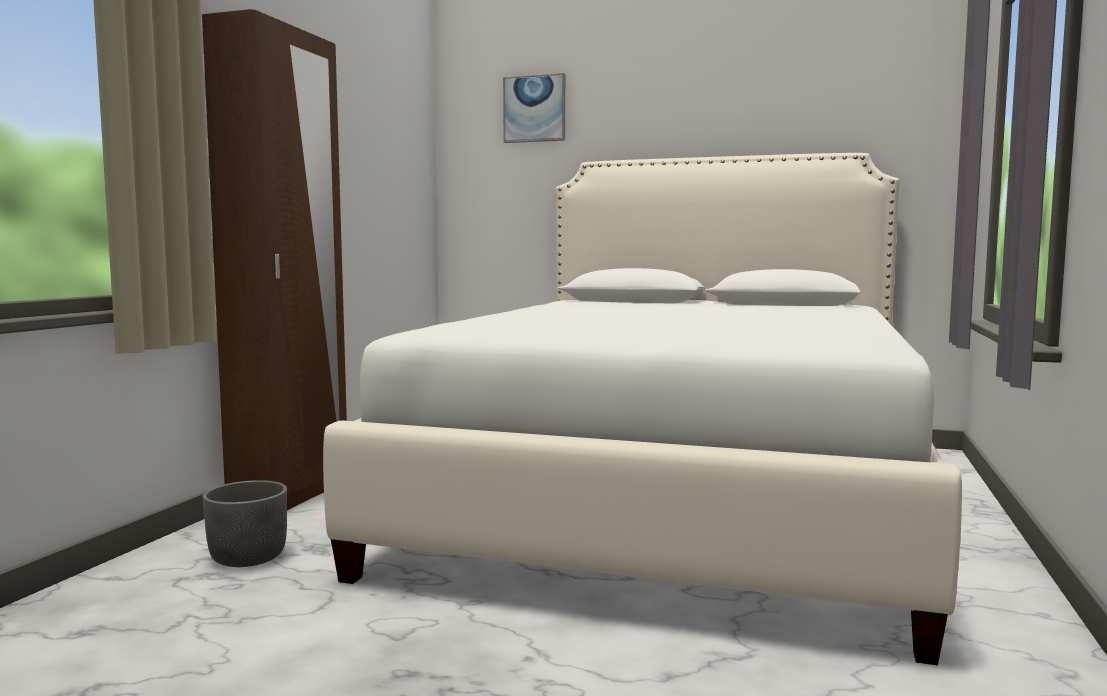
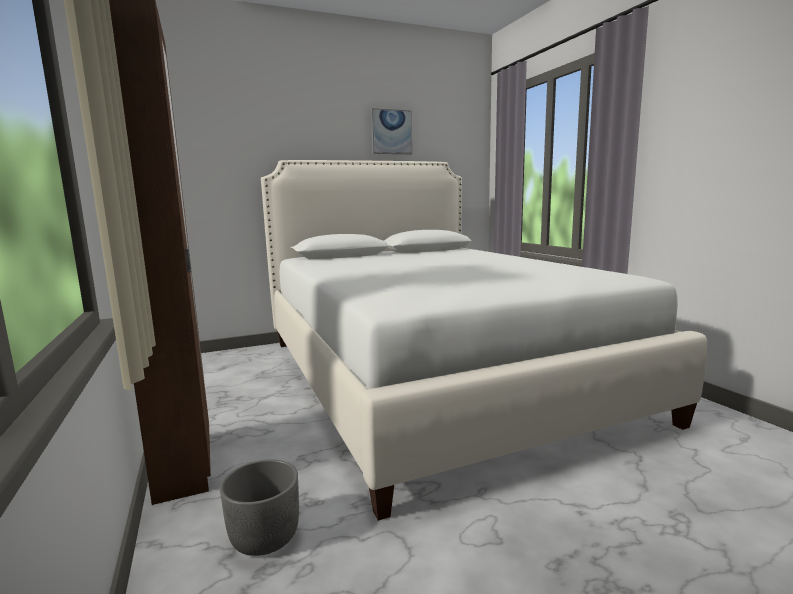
camera: 40 degrees left, 5 degrees up
picture [503,73,565,143] -> picture moved to [371,108,412,154]

